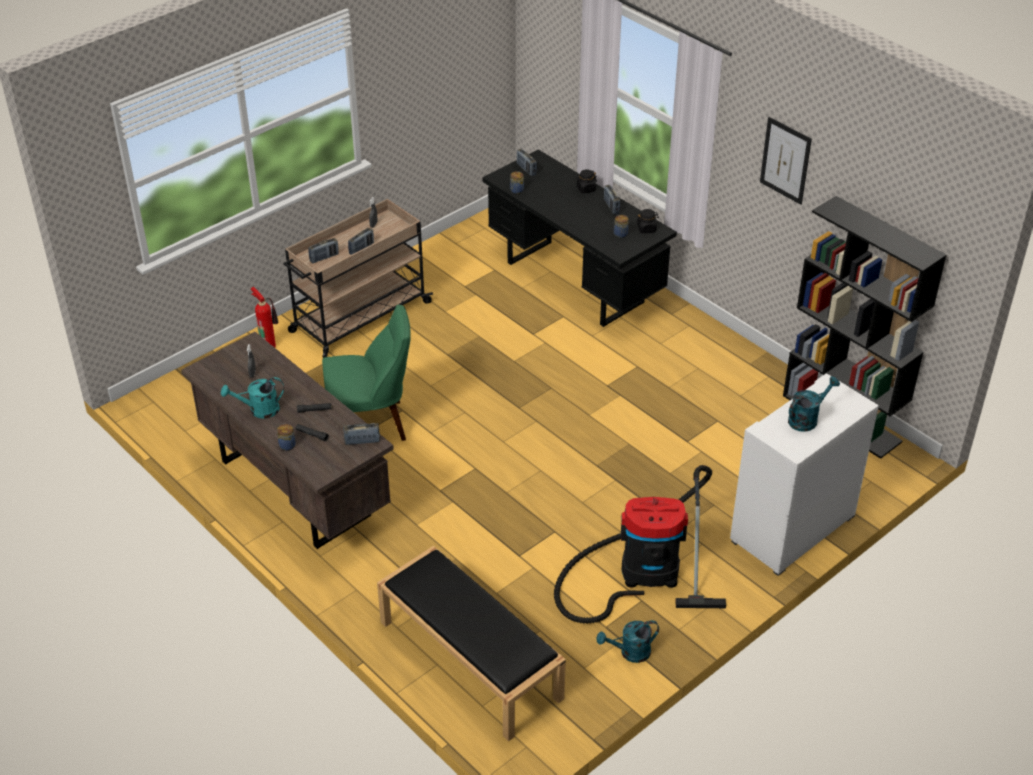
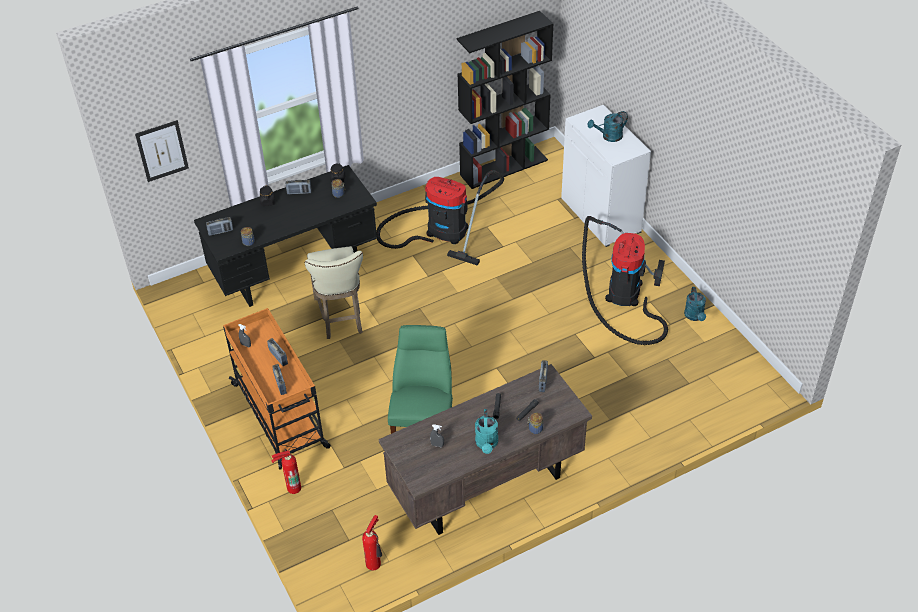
camera: 75 degrees left, 5 degrees up
beige cart [284,199,433,358] -> orange cart [223,308,331,469]
black bench [377,546,566,741] -> none
picture [760,117,812,205] -> picture moved to [135,120,189,182]
turquoise watering can [788,376,840,432] -> turquoise watering can turned 90 degrees counterclockwise [587,111,628,142]
none -> beige stool [305,246,363,339]
none -> fire extinguisher [362,515,382,570]
none -> vacuum cleaner [376,170,504,266]

